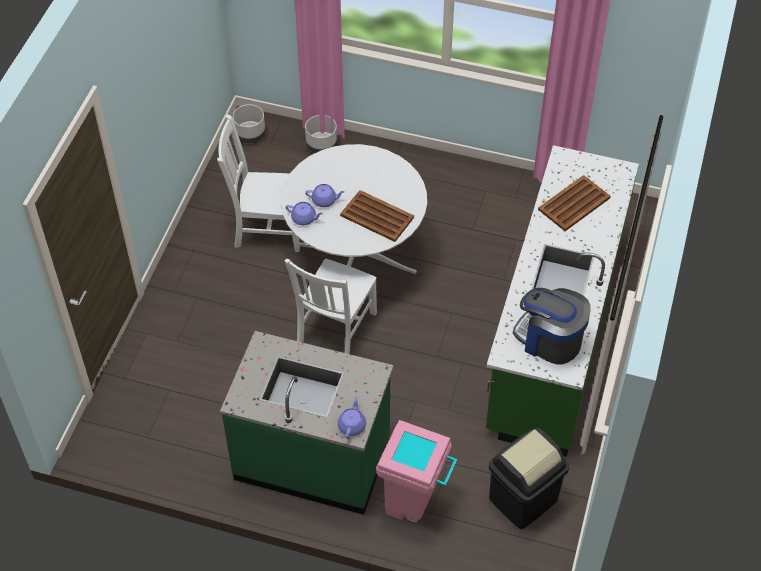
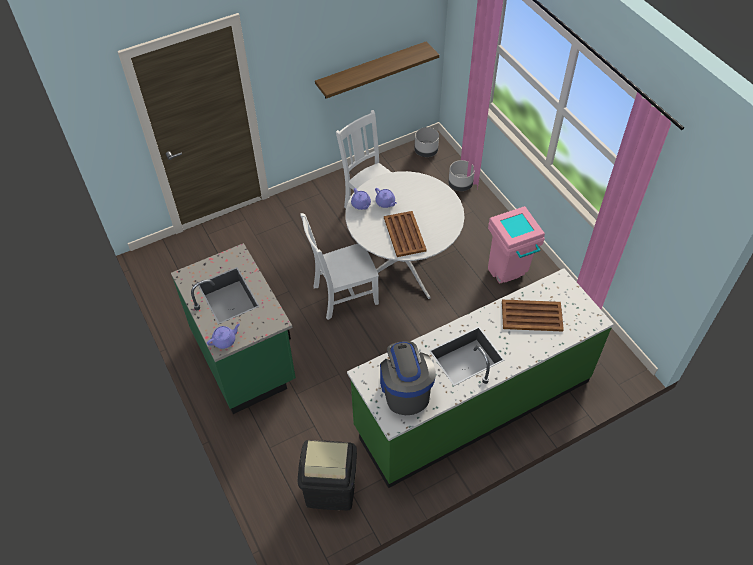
camera: 45 degrees right, 0 degrees up
pink trash can [376,420,457,522] -> pink trash can moved to [488,206,545,283]
none -> shelf [315,41,439,99]

